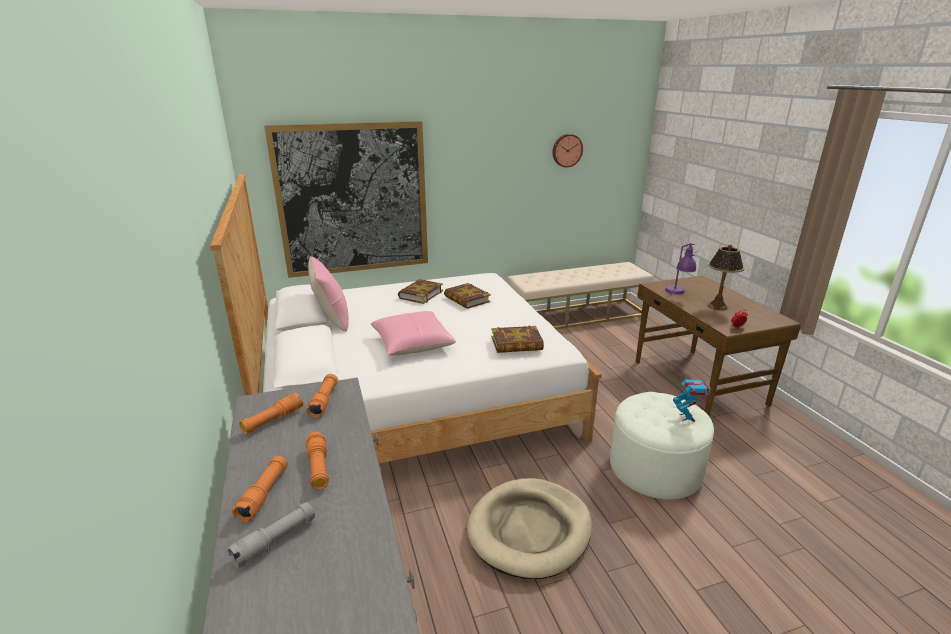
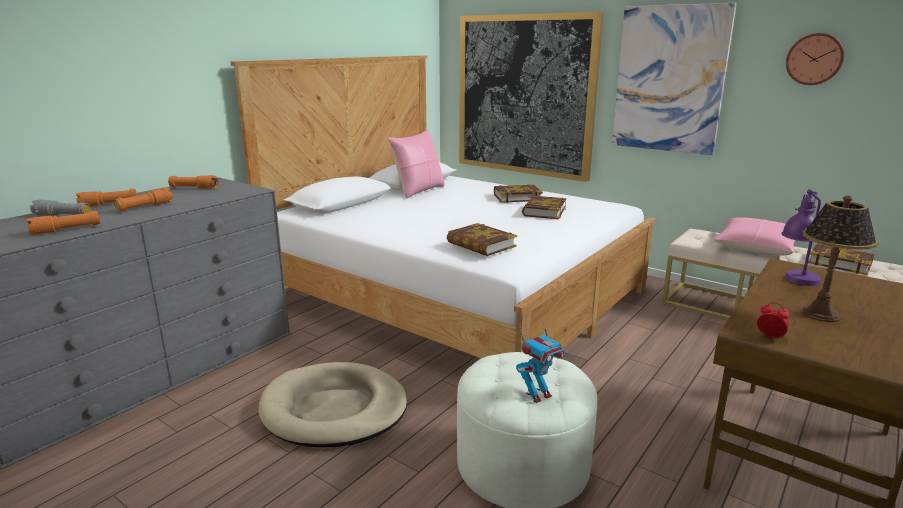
camera: 55 degrees right, 5 degrees down
orange flashlight [306,374,338,418] -> orange flashlight moved to [26,211,100,235]
pink pillow [371,311,456,355] -> pink pillow moved to [713,217,795,255]
none -> picture [612,3,737,155]
none -> book [808,244,874,275]

